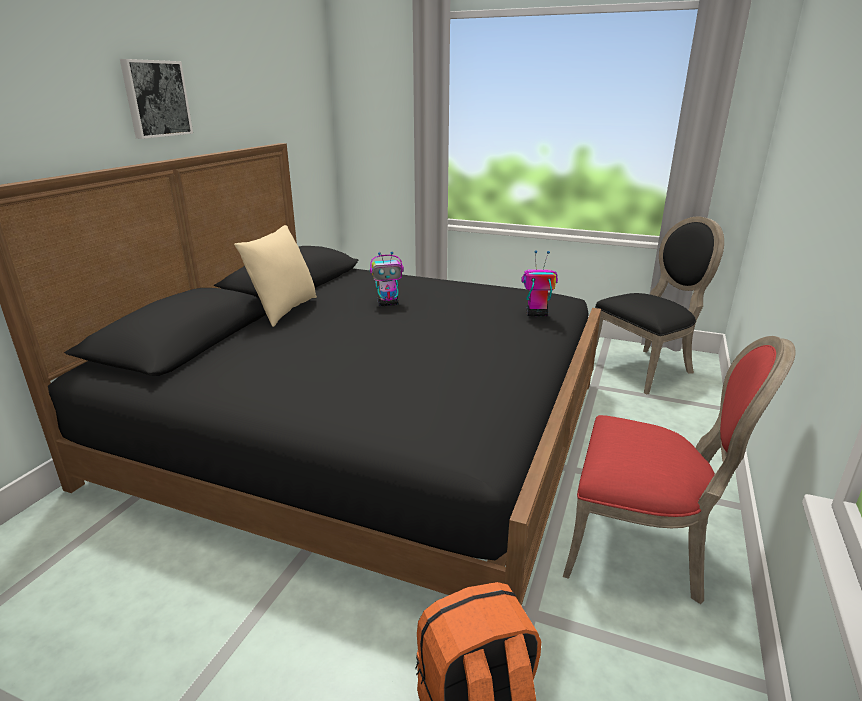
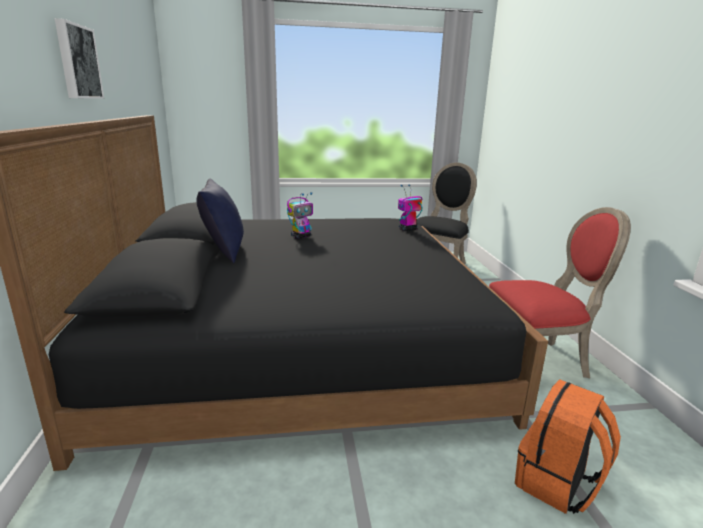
camera: 30 degrees left, 5 degrees down
beige pillow [234,225,317,327] -> blue pillow [196,179,244,264]

